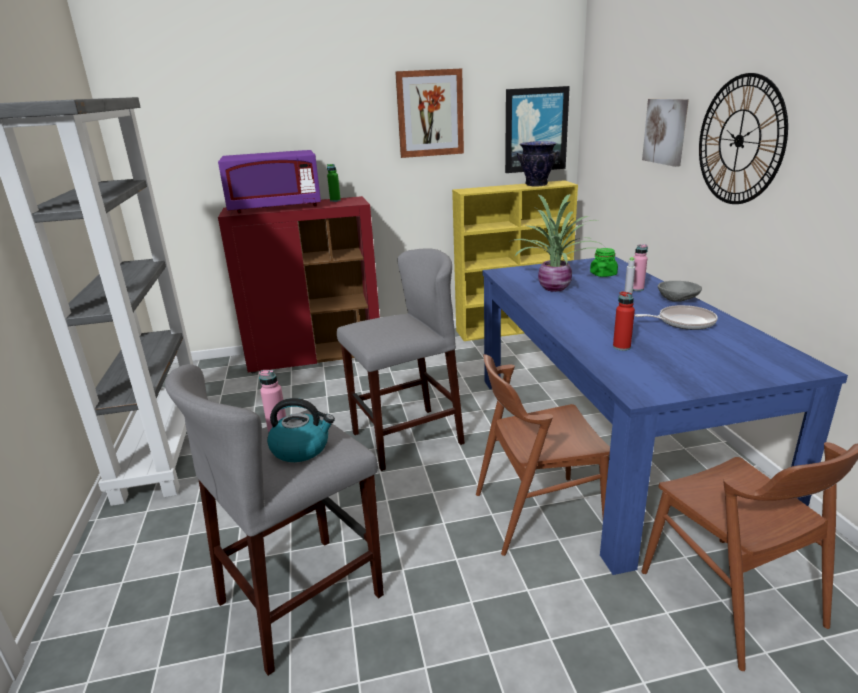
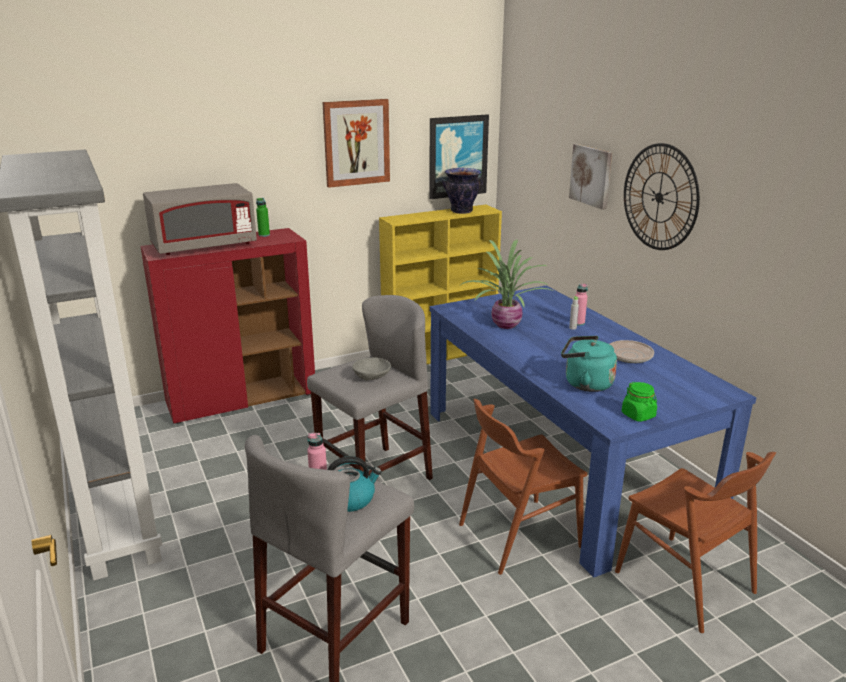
camera: 15 degrees left, 0 degrees up
purple microwave [218,150,321,213] -> grey microwave [143,183,257,255]
green jar [590,248,618,277] -> green jar moved to [622,382,657,422]
red bottle [613,291,635,351] -> turquoise kettle [561,336,617,392]
grey bowl [658,281,702,302] -> grey bowl moved to [352,358,391,381]

